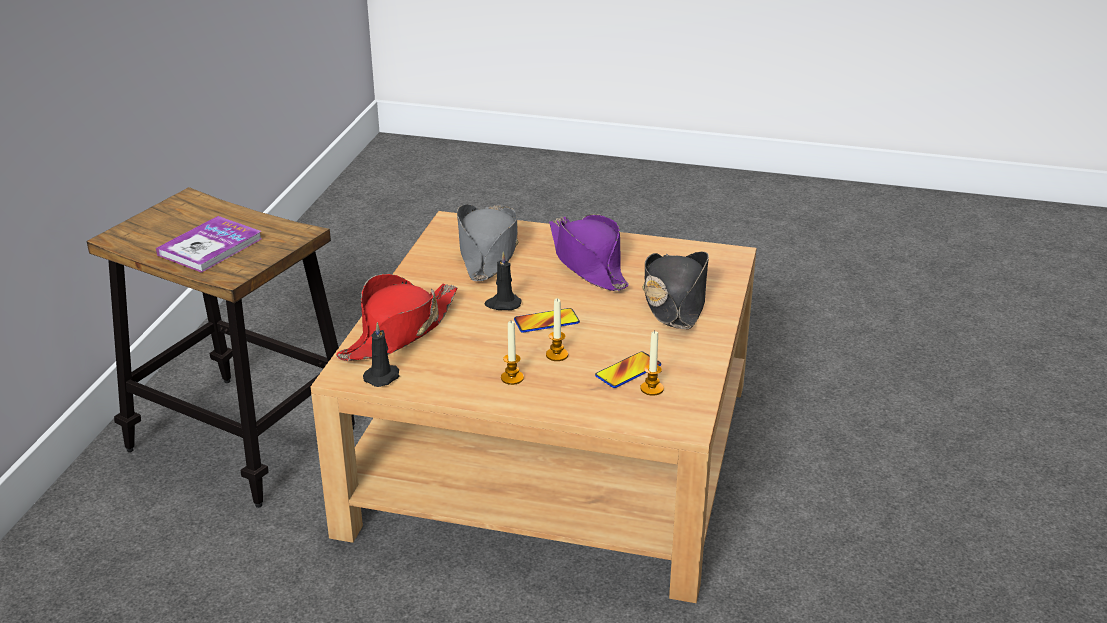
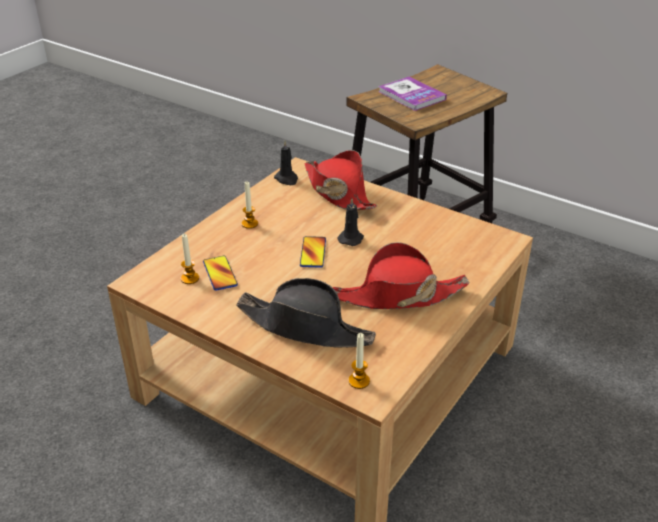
camera: 110 degrees right, 5 degrees up
grey hat [457,204,518,281] -> none
candle [546,298,568,361] -> candle moved to [348,333,370,389]
purple hat [549,214,629,291] -> red hat [333,242,469,309]

